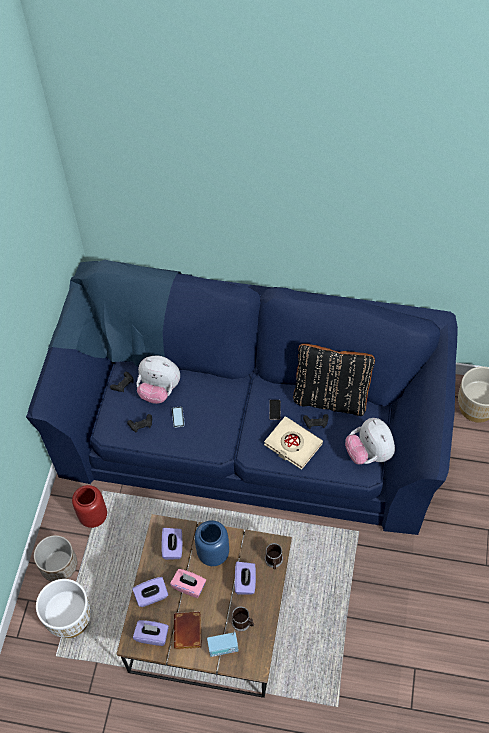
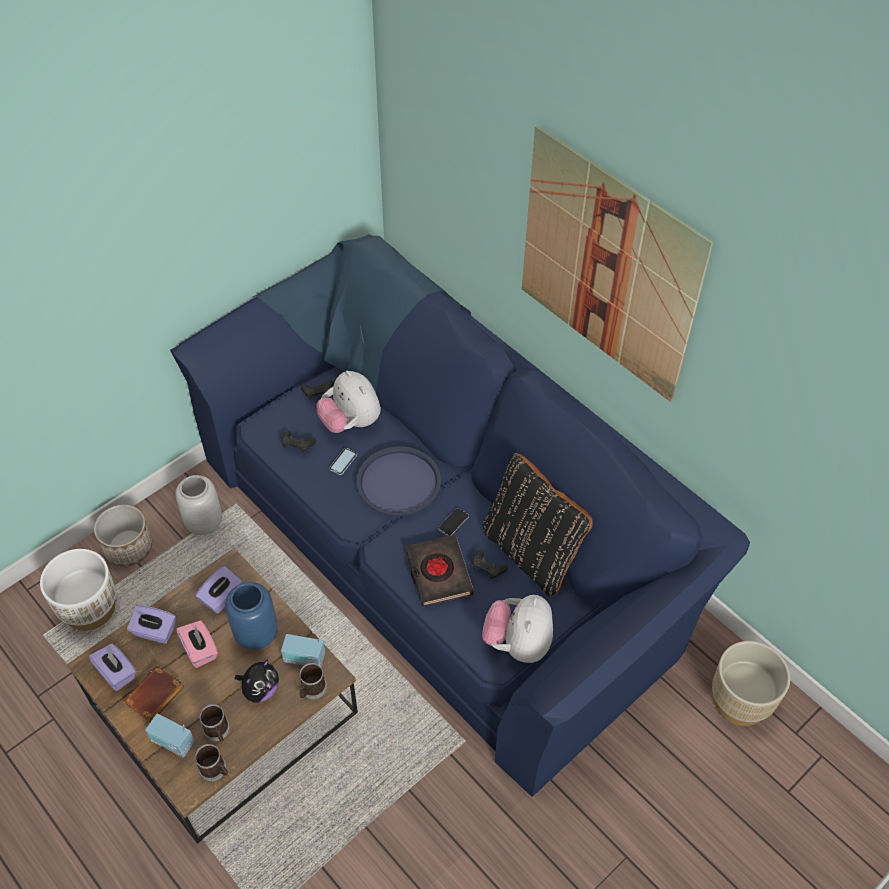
camera: 35 degrees right, 5 degrees down
red vase [72,485,107,528] -> grey vase [175,475,222,535]
purple tissue box [235,562,256,595] -> plush toy [235,659,279,702]
beige book [264,417,323,470] -> black book [406,535,474,607]
none -> mug [195,744,228,782]
none -> radio [281,634,325,666]
none -> blue tray [357,446,441,516]
none -> picture [522,126,713,402]

